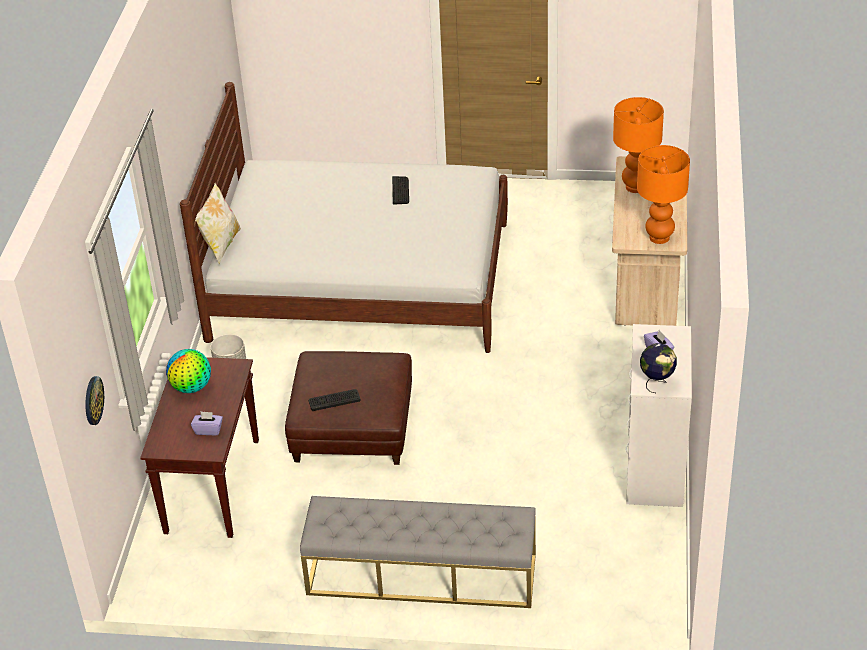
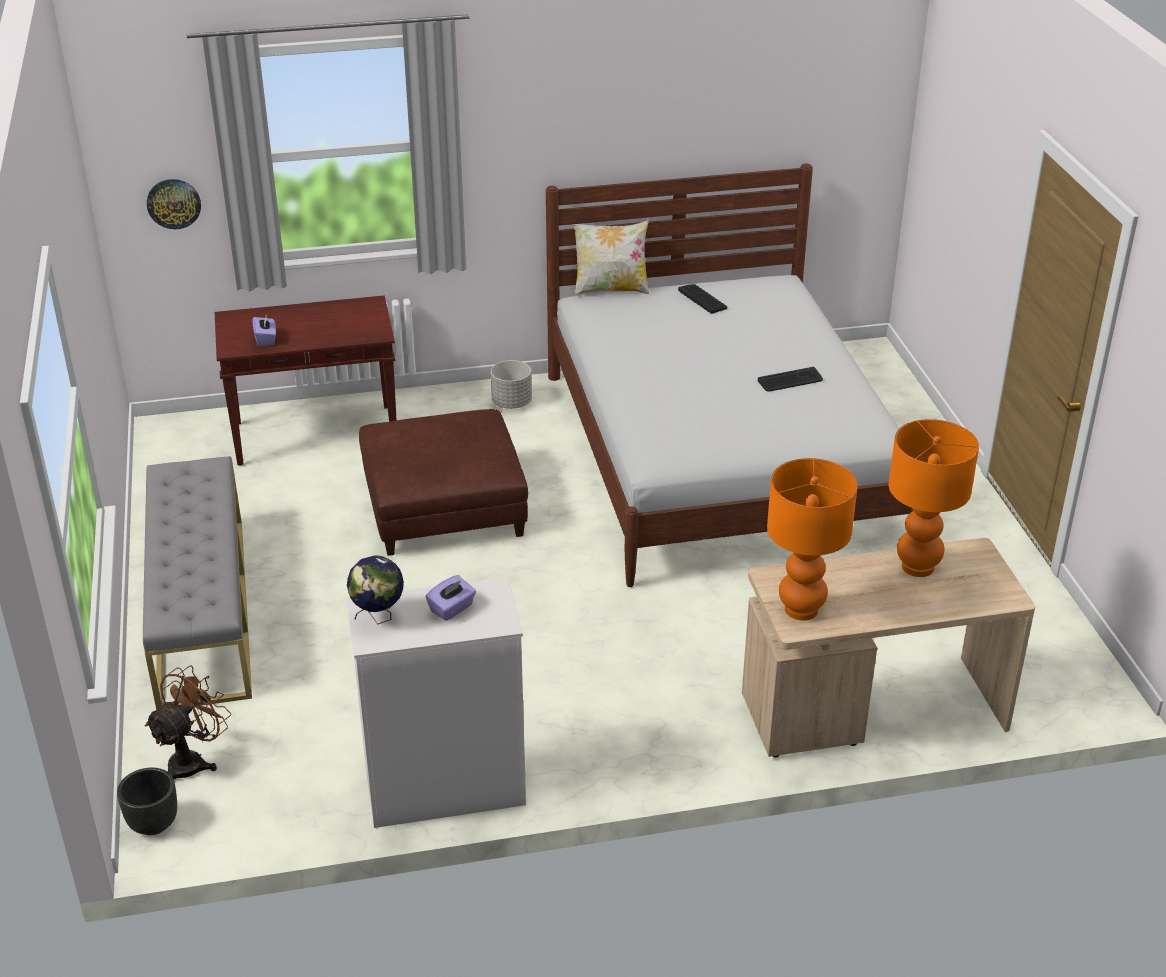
camera: 70 degrees right, 5 degrees down
globe [166,349,211,393] -> none
keyboard [309,389,361,411] -> keyboard moved to [678,284,727,314]
none -> black planter [117,767,177,835]
none -> brown fan [145,666,231,779]

